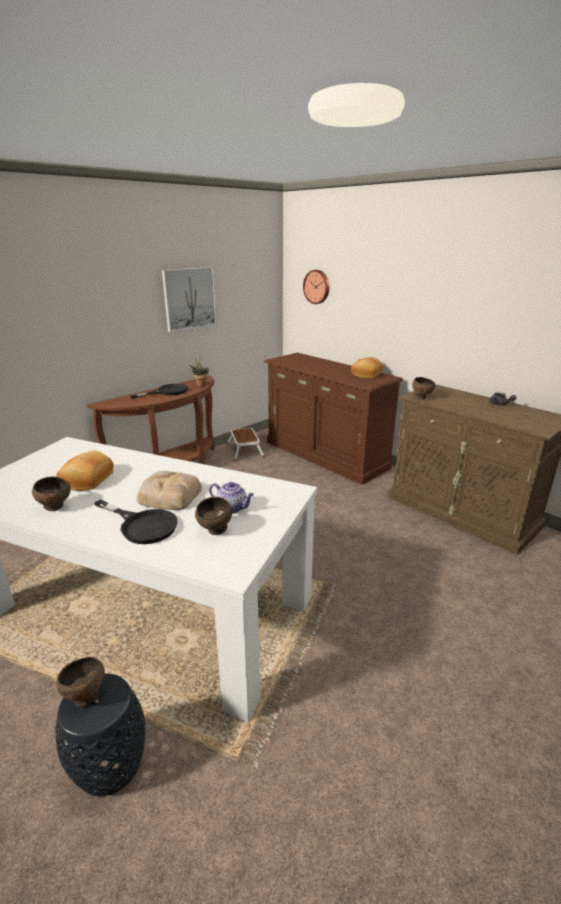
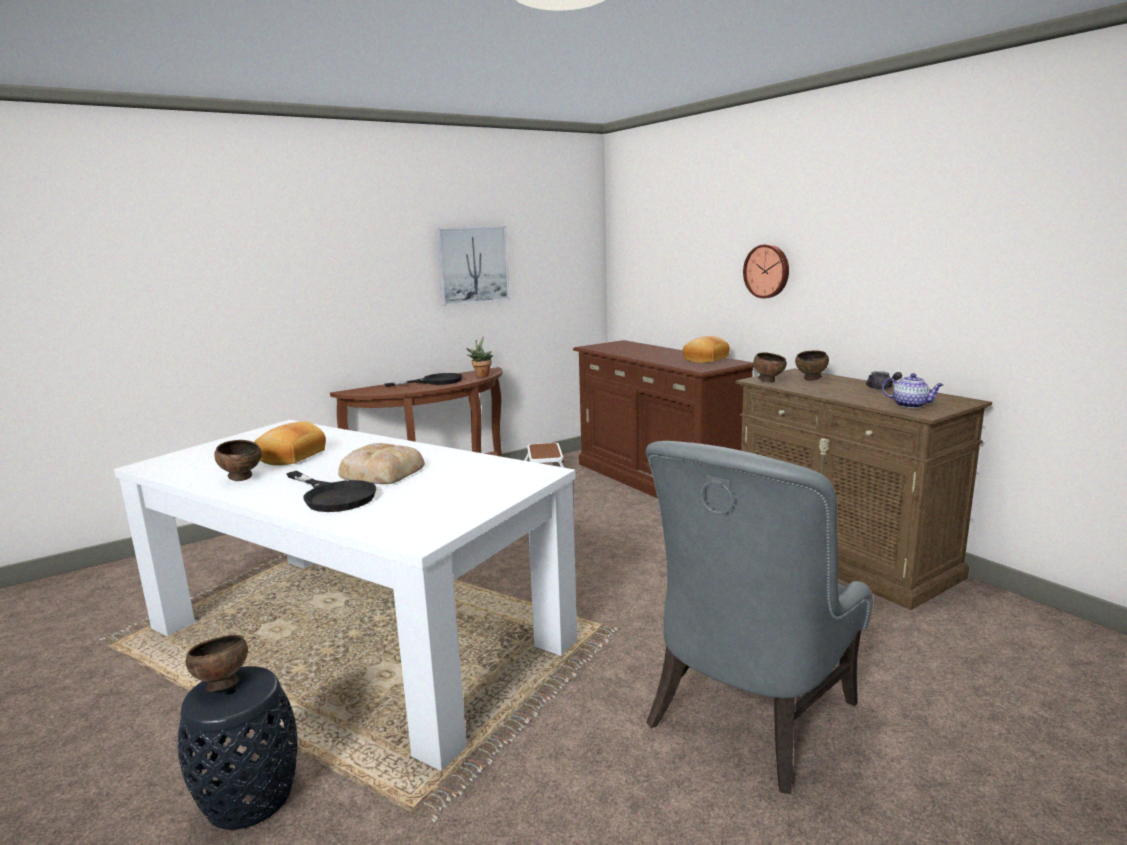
camera: 10 degrees right, 10 degrees down
brown bowl [195,497,232,535] -> brown bowl moved to [795,350,829,381]
teapot [209,482,254,513] -> teapot moved to [882,373,944,408]
wall clock [303,270,329,304] -> wall clock moved to [743,244,789,298]
none -> grey chair [646,441,873,794]

